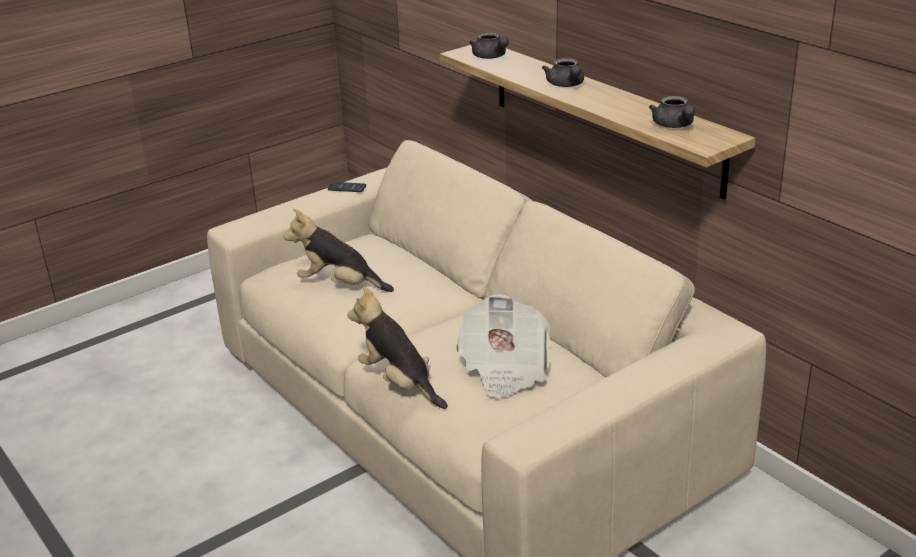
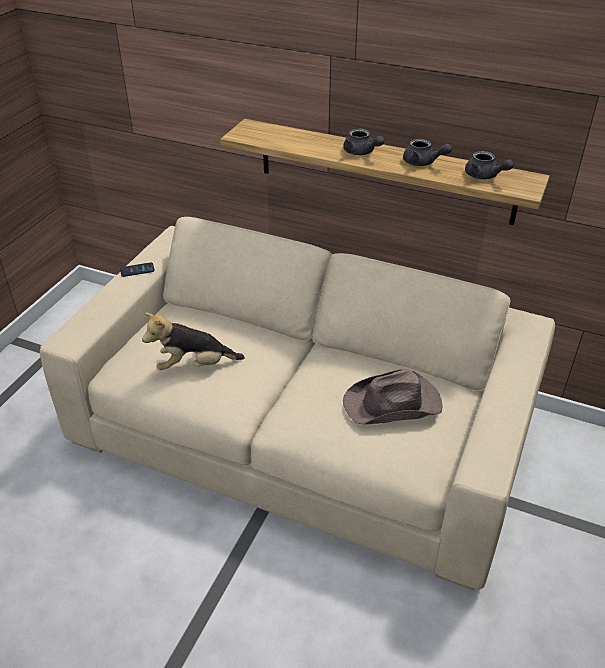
camera: 30 degrees left, 10 degrees up
plush toy [347,286,448,409] -> none
newspaper [456,294,550,399] -> brown hat [343,369,443,424]
grey teapot [469,32,509,59] -> grey teapot moved to [403,139,452,166]

